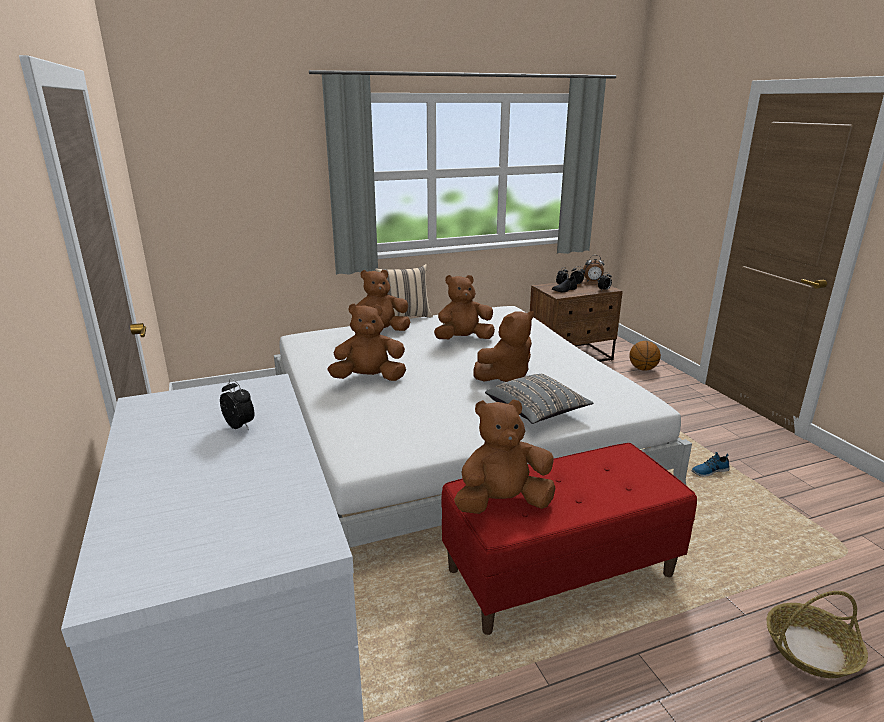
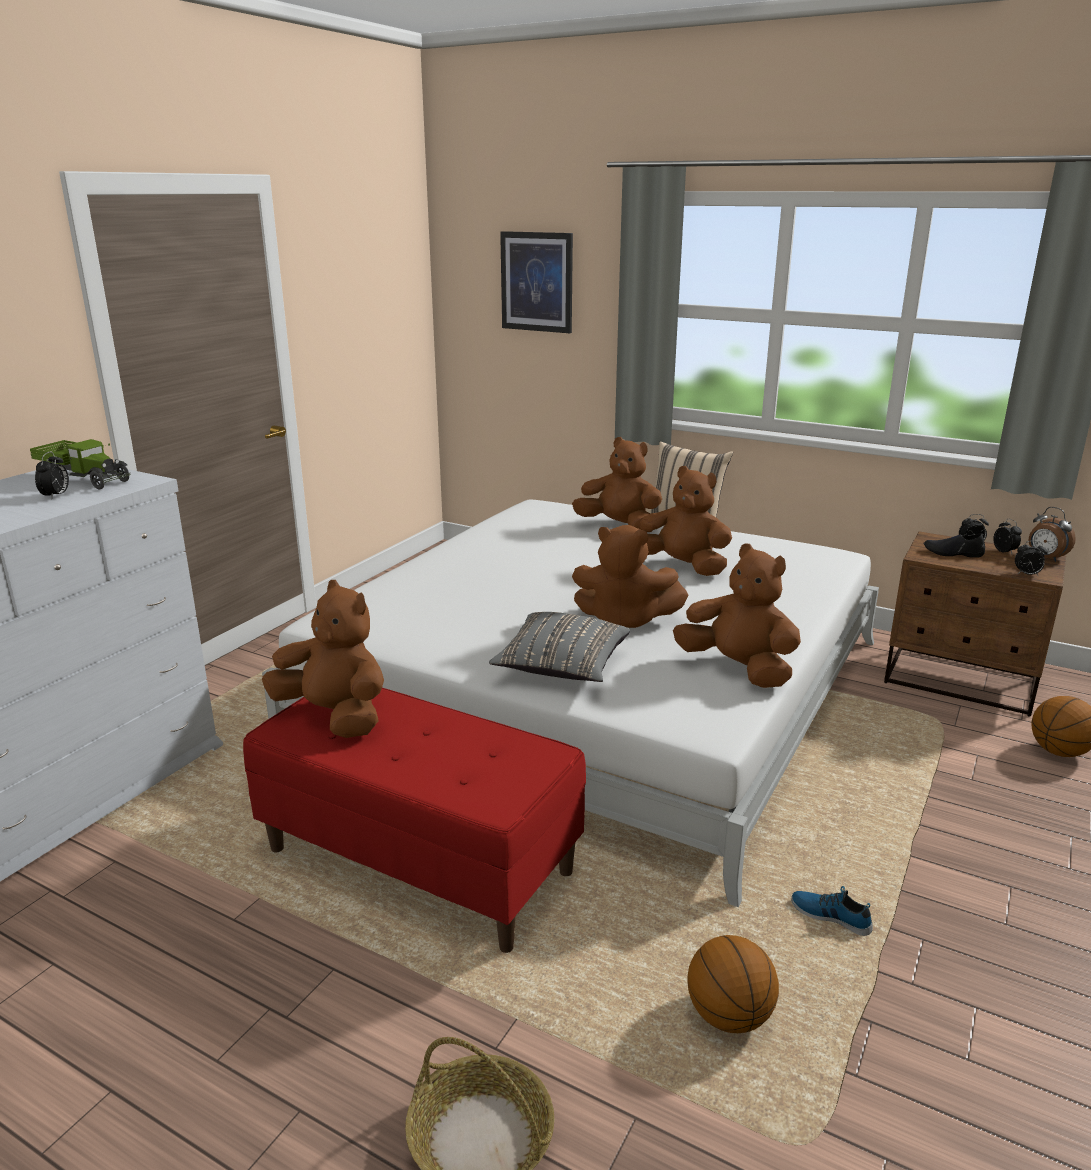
camera: 50 degrees right, 0 degrees up
brown plush toy [327,304,406,381] -> brown plush toy moved to [673,544,801,688]
none -> toy truck [30,439,131,490]
none -> picture [500,231,573,333]
none -> basketball [687,935,779,1033]

